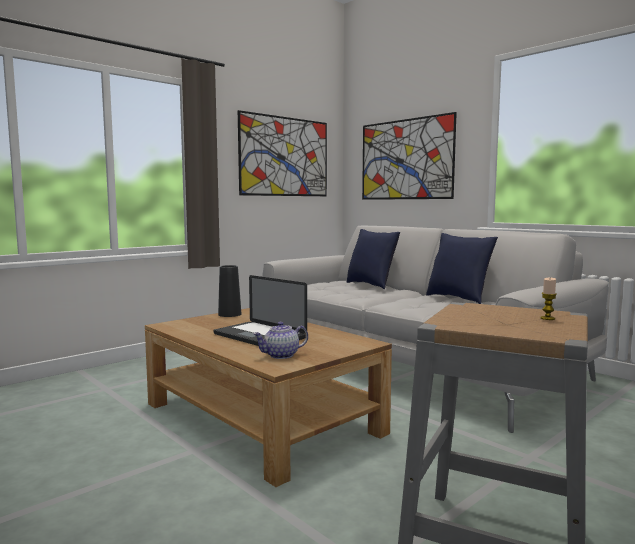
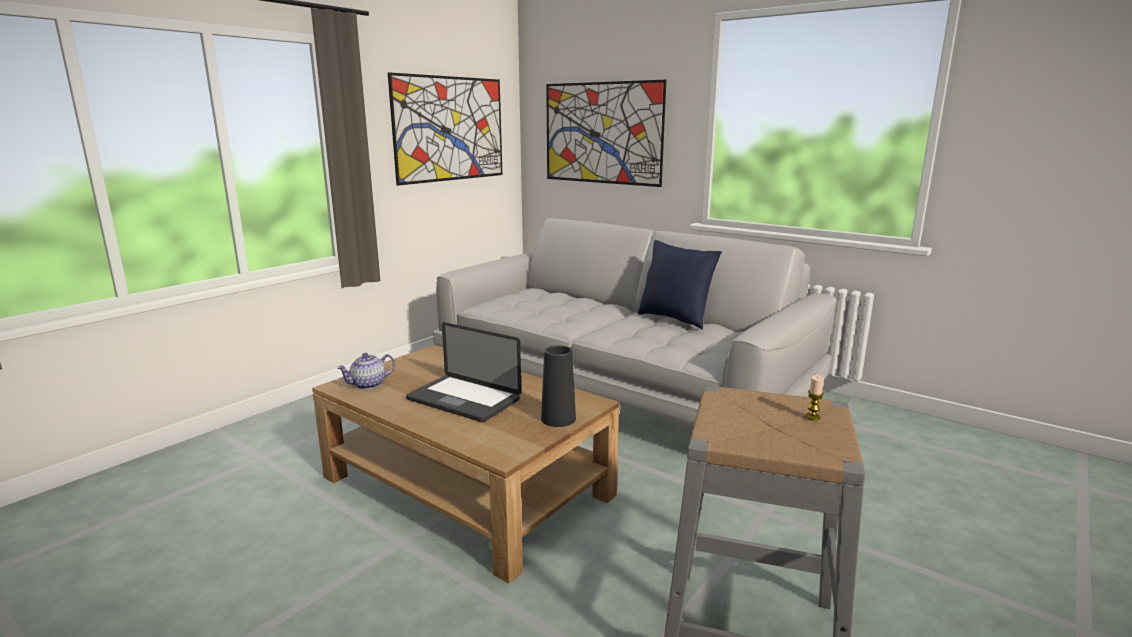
camera: 10 degrees left, 10 degrees up
black vase [218,265,241,317] -> black vase moved to [541,346,576,427]
teapot [253,322,308,359] -> teapot moved to [337,353,395,389]
blue pillow [347,229,400,289] -> none

